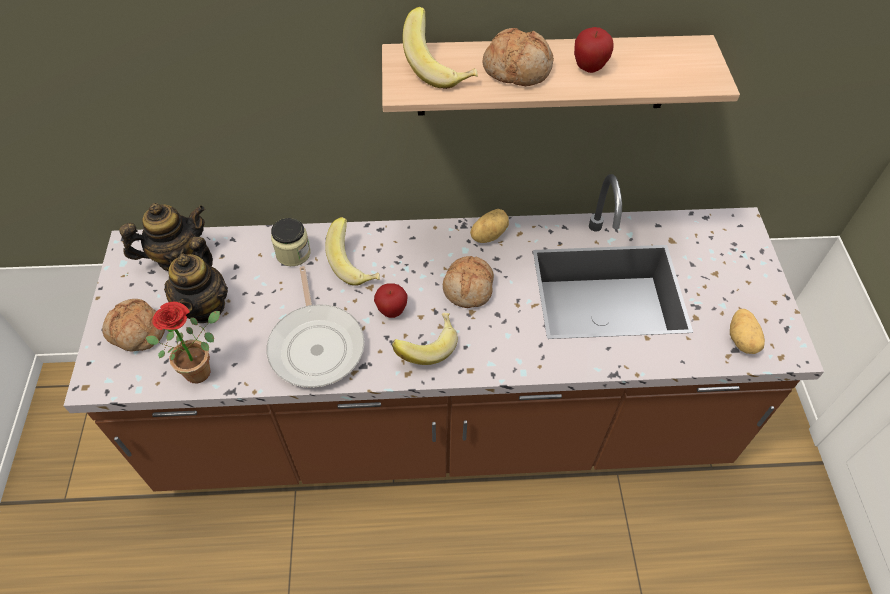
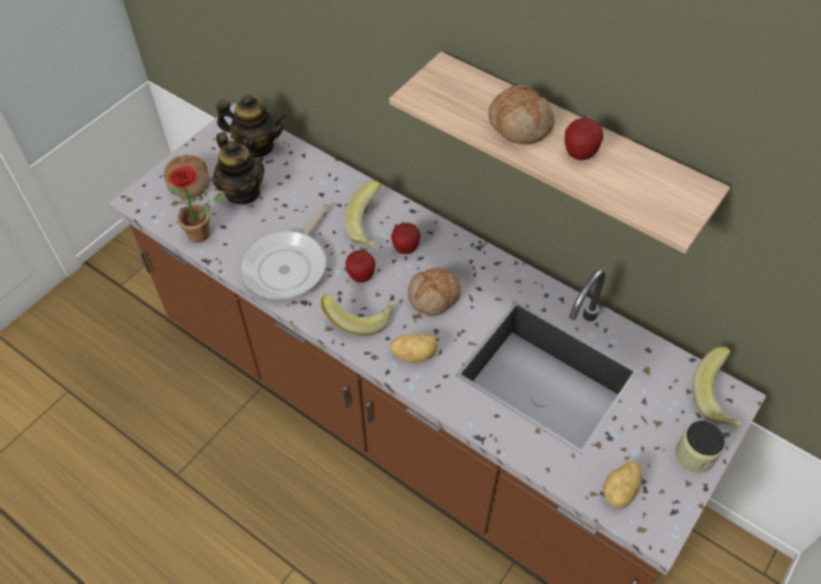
camera: 40 degrees right, 0 degrees up
teapot [164,237,228,323] -> teapot turned 75 degrees counterclockwise [213,132,265,204]
jar [271,218,311,266] -> jar moved to [675,421,725,473]
banana [403,7,478,89] -> banana moved to [693,346,741,428]
potato [470,209,509,243] -> potato moved to [390,334,438,363]
none -> apple [391,223,421,254]

